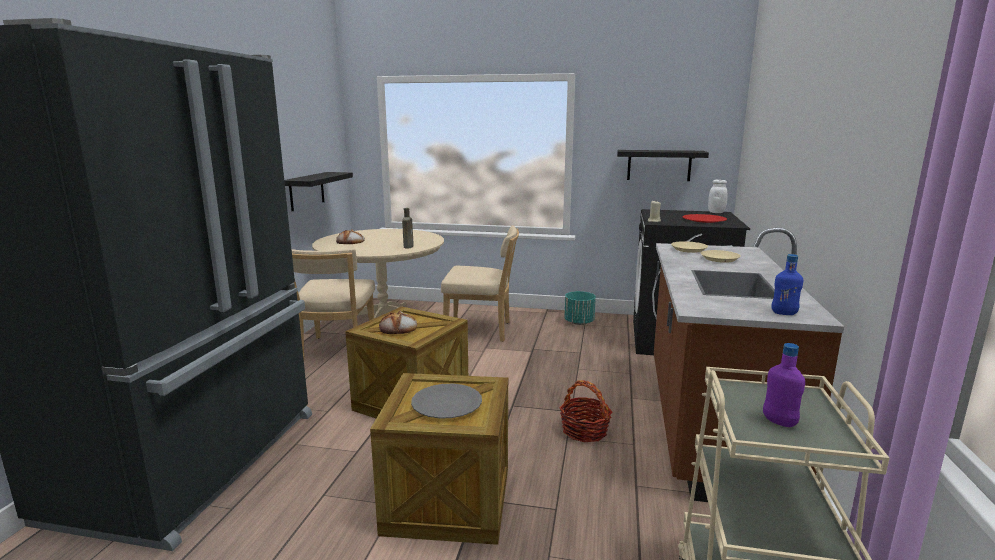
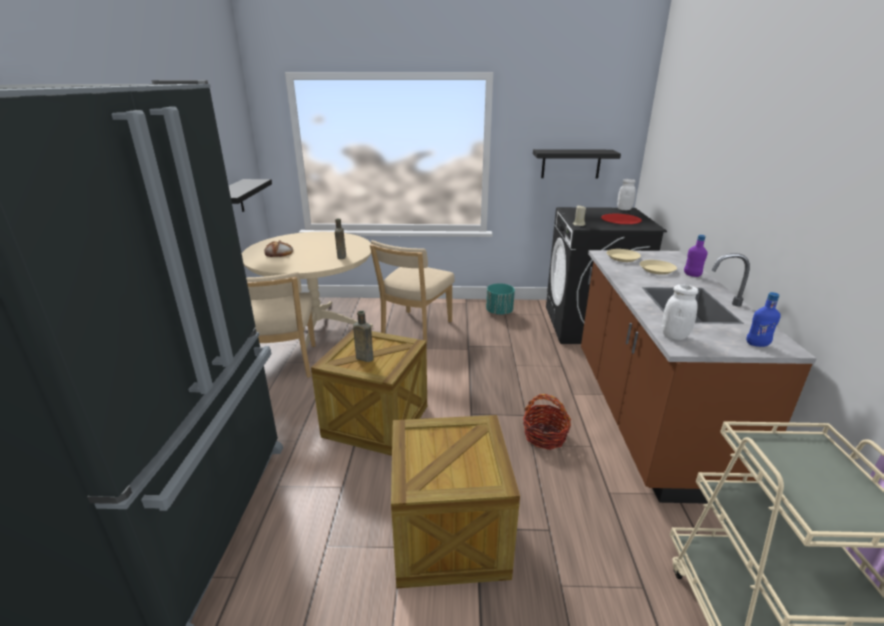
camera: 10 degrees left, 10 degrees up
bread [379,311,417,334] -> brown bottle [353,311,373,362]
grey plate [411,384,482,419] -> none
beige chair [441,225,519,342] -> beige chair turned 120 degrees clockwise [370,240,454,345]
purple bottle [763,343,805,427] -> purple bottle moved to [684,235,707,277]
none -> white jar [662,284,698,340]

